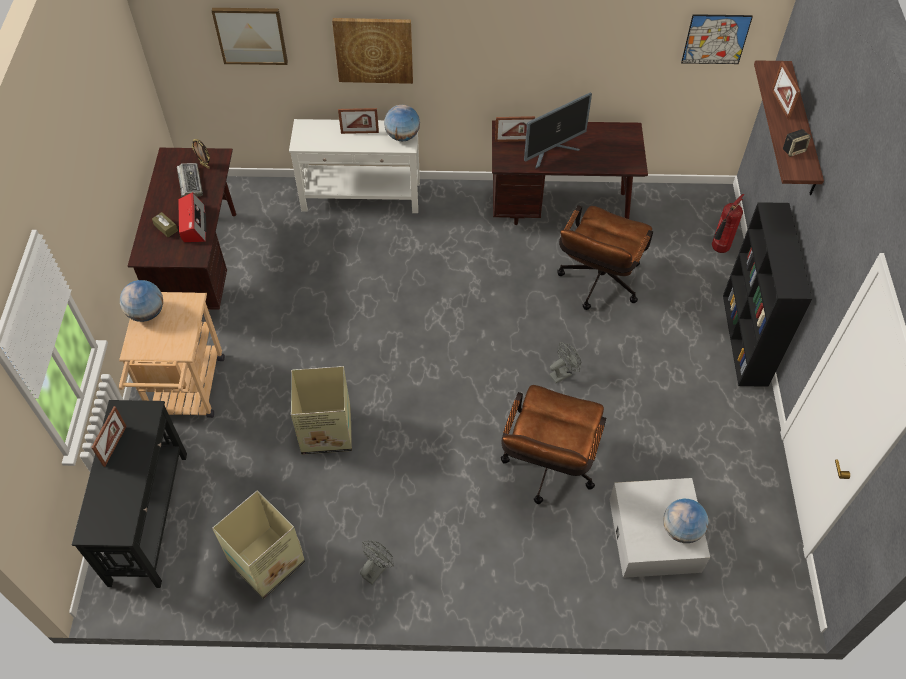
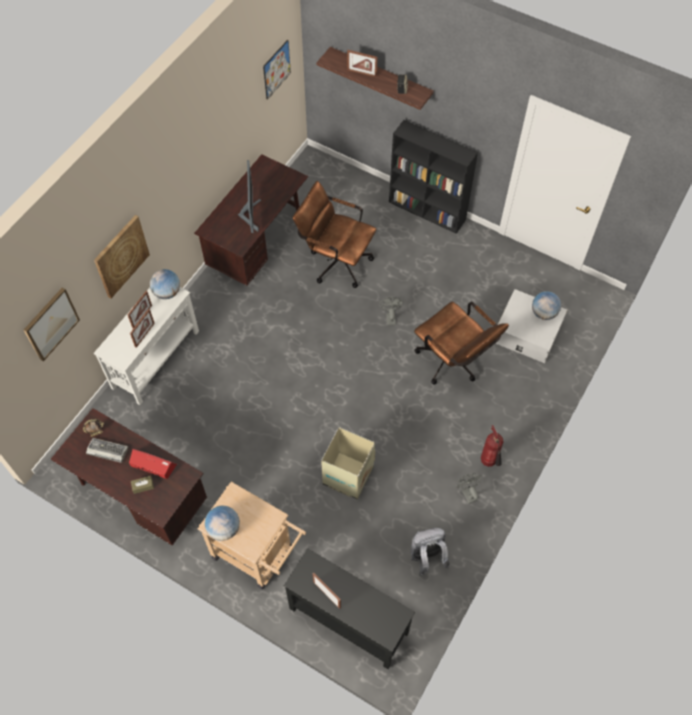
camera: 60 degrees left, 5 degrees up
cardboard box [212,490,305,599] -> grey backpack [411,528,450,576]
picture frame [495,116,535,142] -> picture frame moved to [130,309,155,348]
brown office chair [557,205,653,310] -> brown office chair turned 150 degrees clockwise [293,181,376,288]
fire extinguisher [712,194,745,253] -> fire extinguisher moved to [481,425,503,467]

